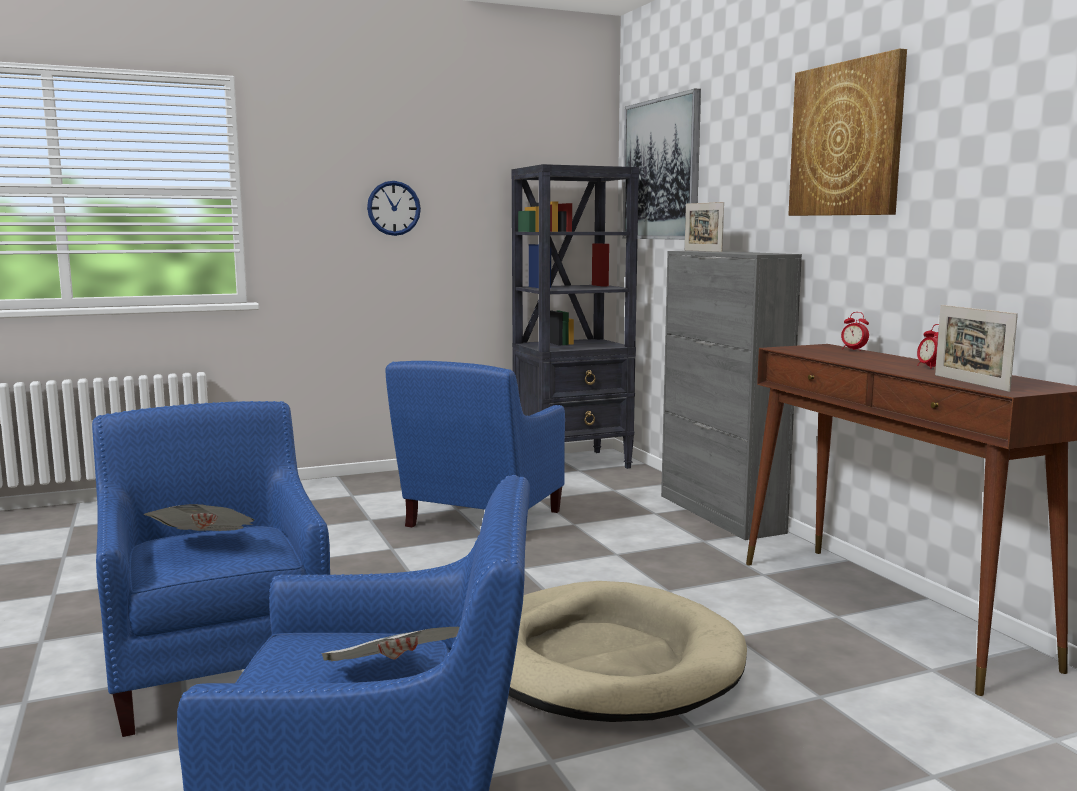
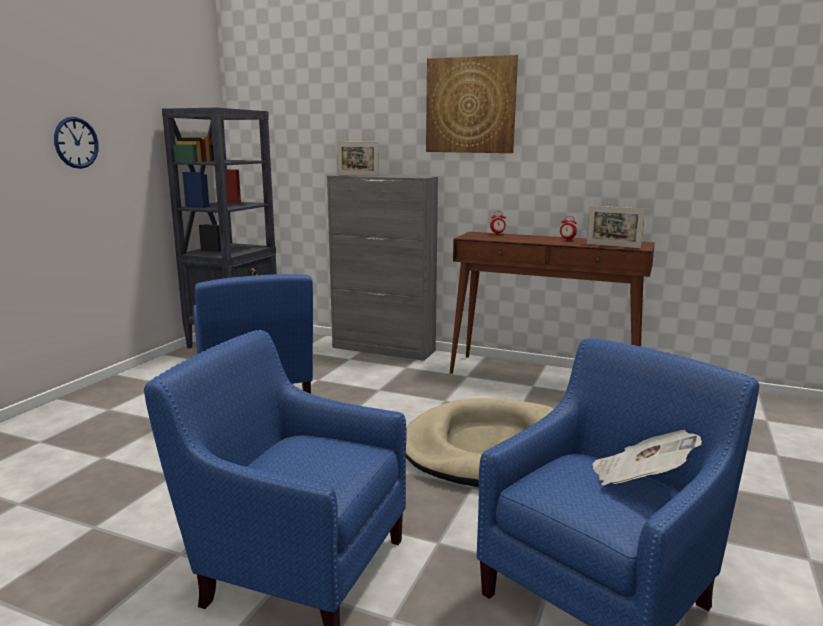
camera: 45 degrees left, 5 degrees up
newspaper [144,504,255,531] -> none
picture [623,89,701,240] -> none

